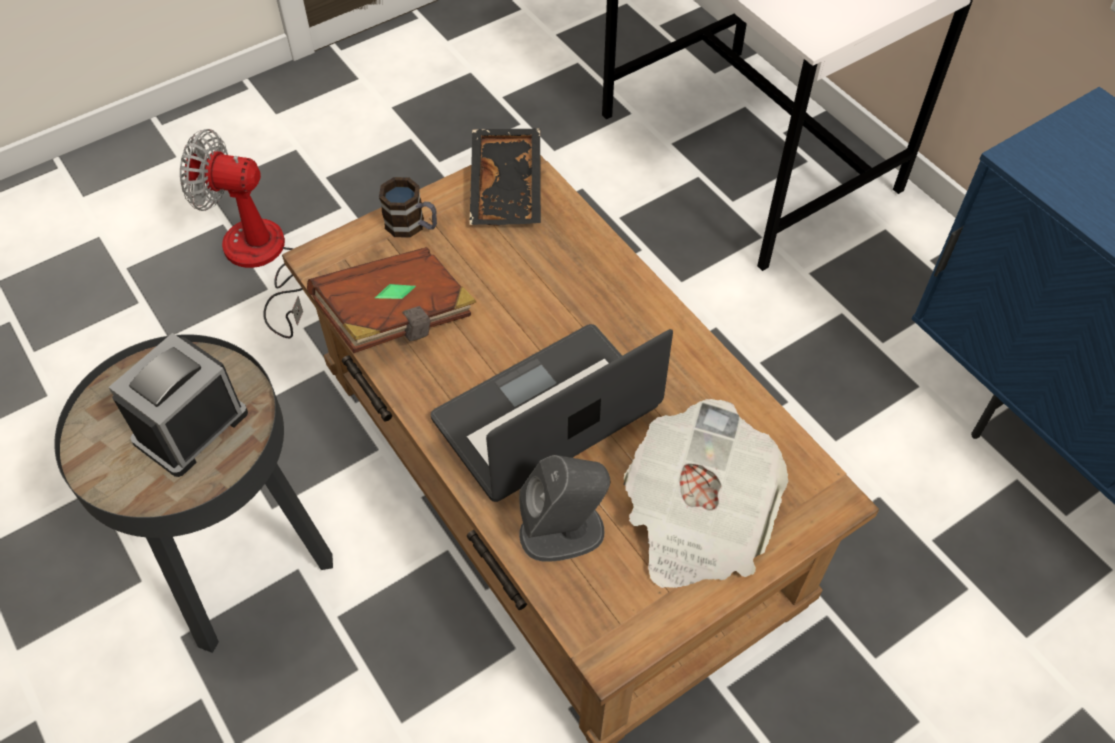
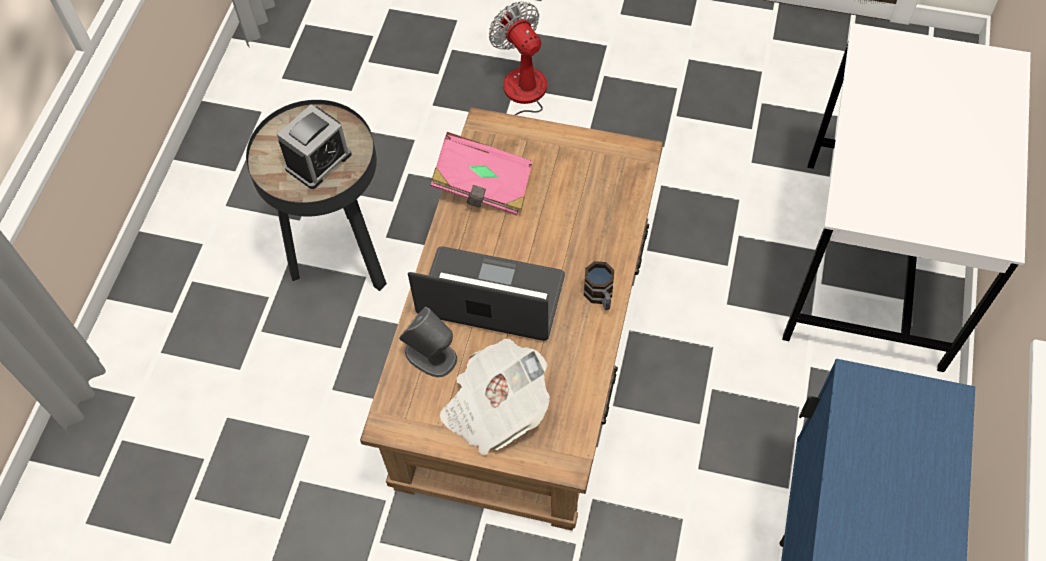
camera: 50 degrees right, 5 degrees up
alarm clock [109,333,248,477] -> alarm clock turned 135 degrees clockwise [277,104,352,189]
brown book [307,247,476,353] -> pink book [430,132,532,216]
mug [379,177,437,238] -> mug moved to [584,261,614,310]
black tray [469,128,541,225] -> none

